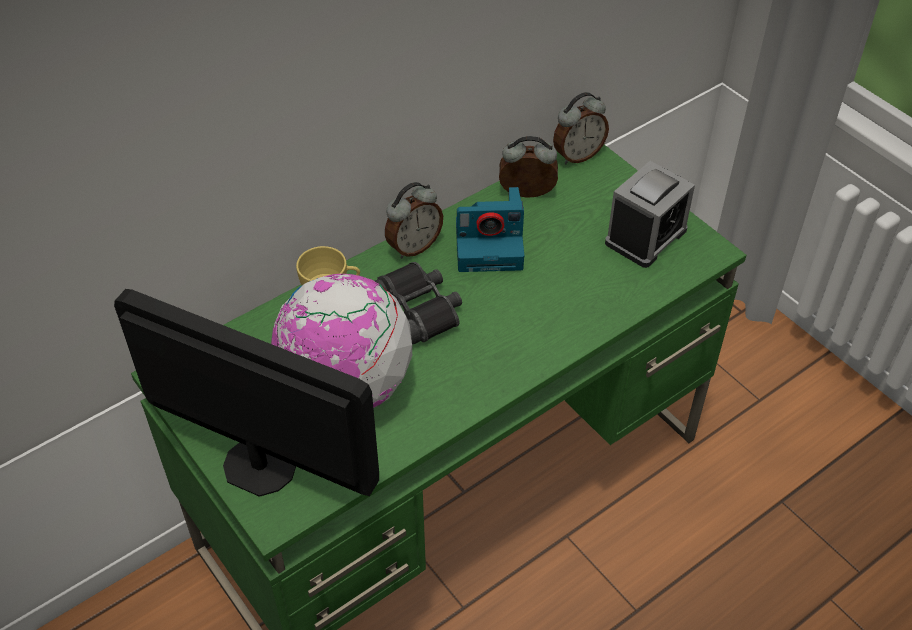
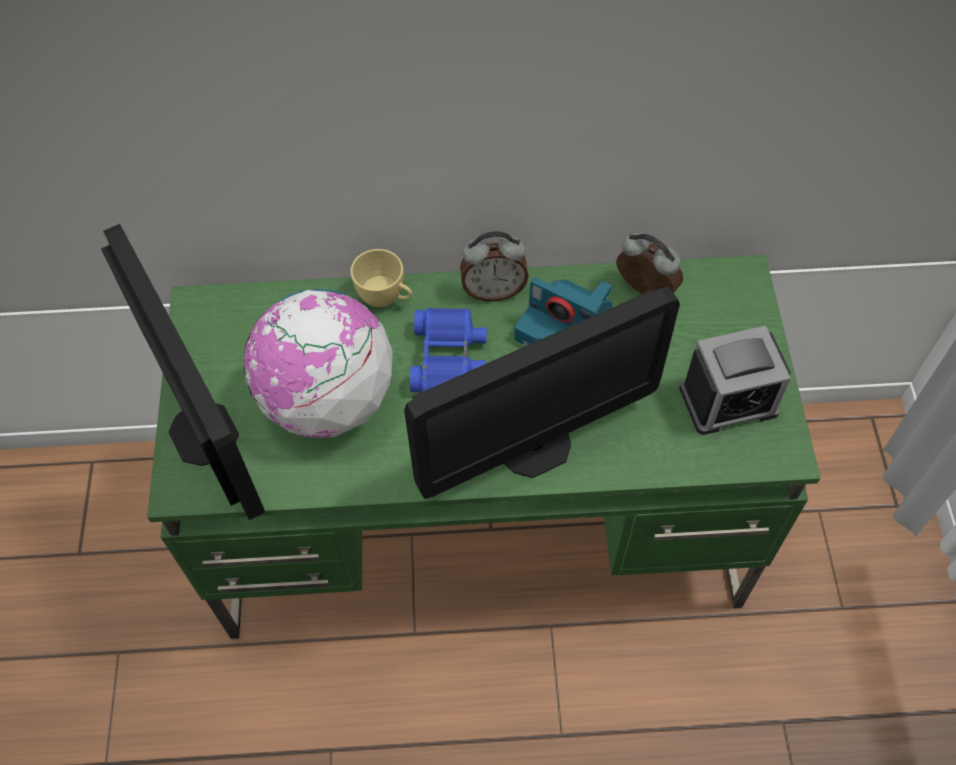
camera: 35 degrees right, 10 degrees up
black binoculars [375,262,462,345] -> blue binoculars [410,307,487,392]
alarm clock [553,92,609,164] -> none
none -> monitor [404,287,680,499]

